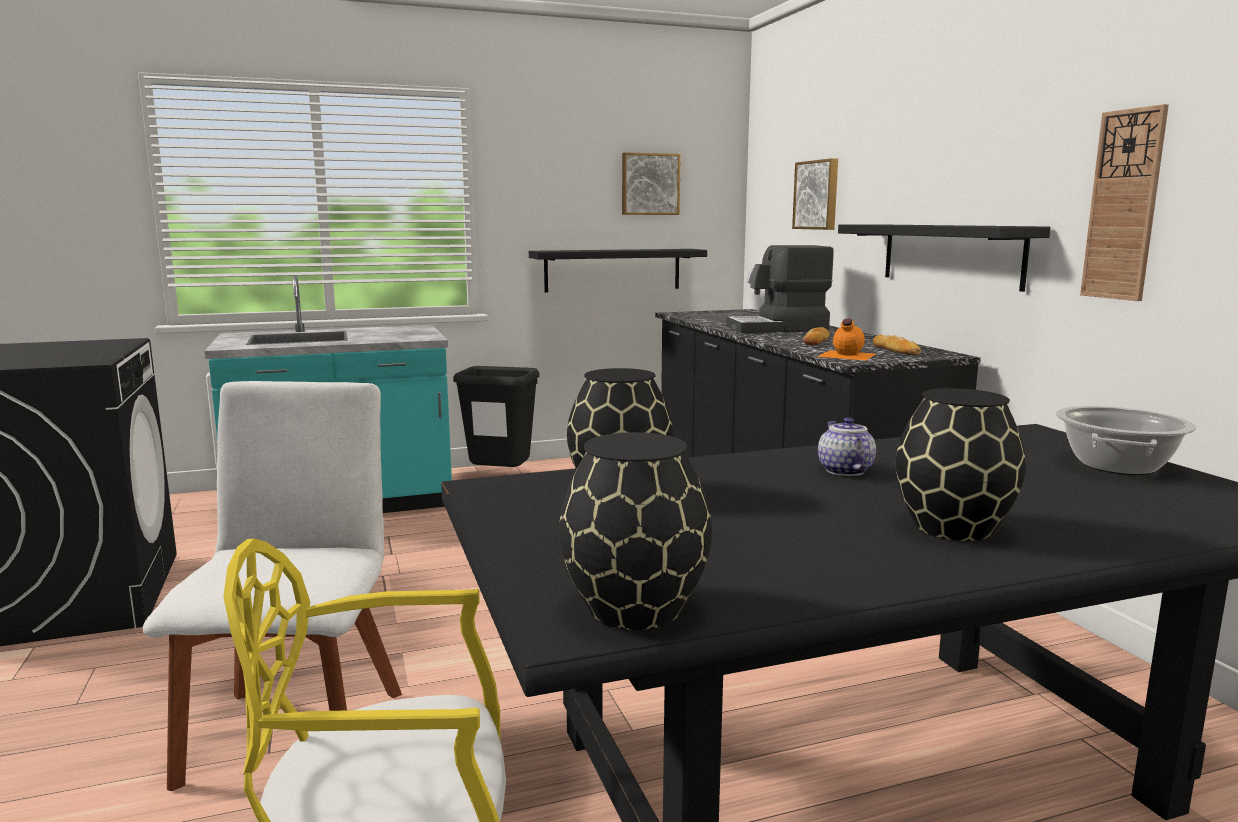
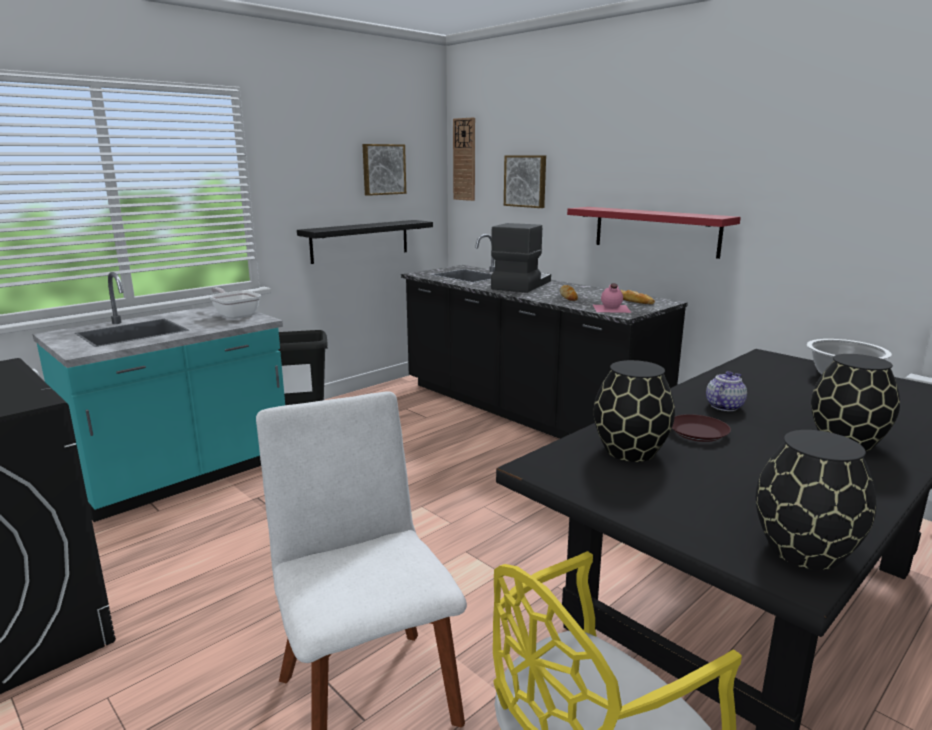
camera: 25 degrees left, 5 degrees up
coffee machine [726,245,834,333] -> coffee machine turned 150 degrees clockwise [491,223,551,293]
orange bottle [817,318,876,360] -> pink bottle [593,283,632,313]
teapot [818,417,876,476] -> teapot turned 75 degrees clockwise [706,371,747,411]
black shelf [838,224,1051,292] -> red shelf [567,207,741,259]
wall clock [1080,104,1169,301] -> wall clock moved to [453,117,475,201]
none -> frying pan [209,287,261,319]
none -> brown plate [672,414,731,442]

